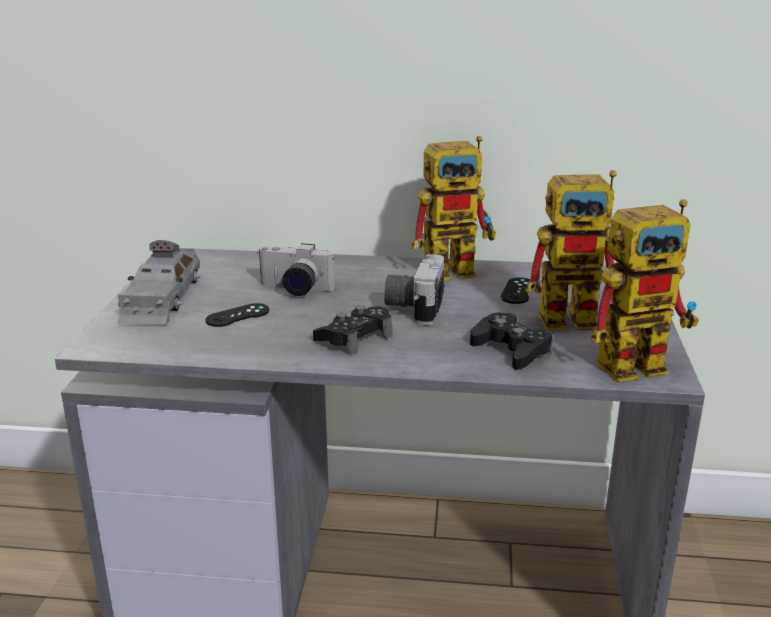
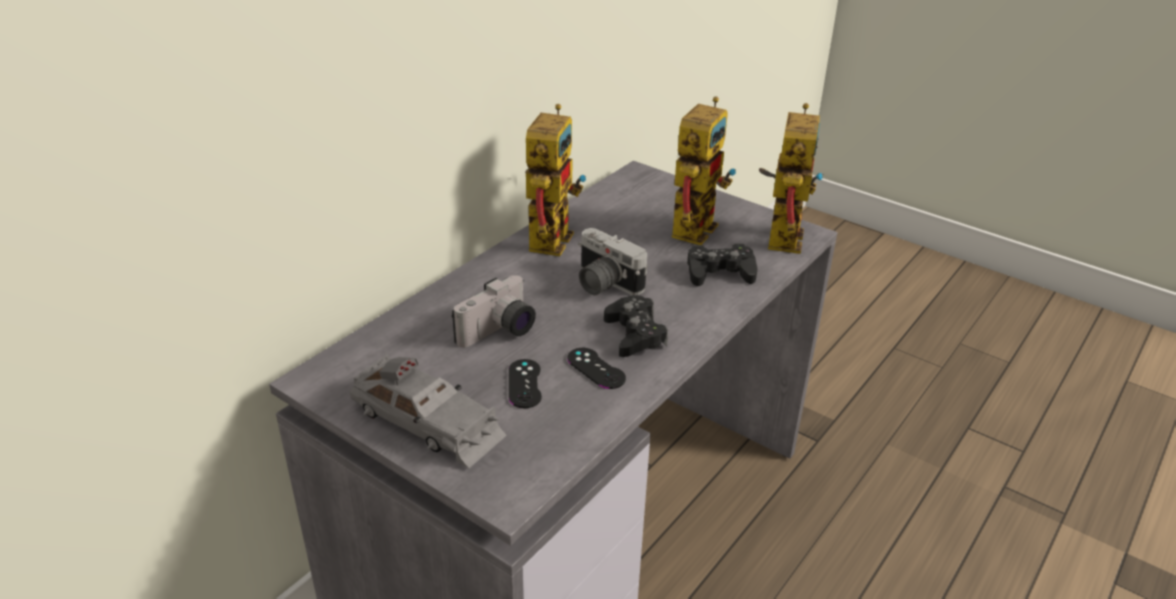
camera: 60 degrees left, 10 degrees up
black game controller [501,278,535,304] -> black game controller moved to [567,348,626,389]

